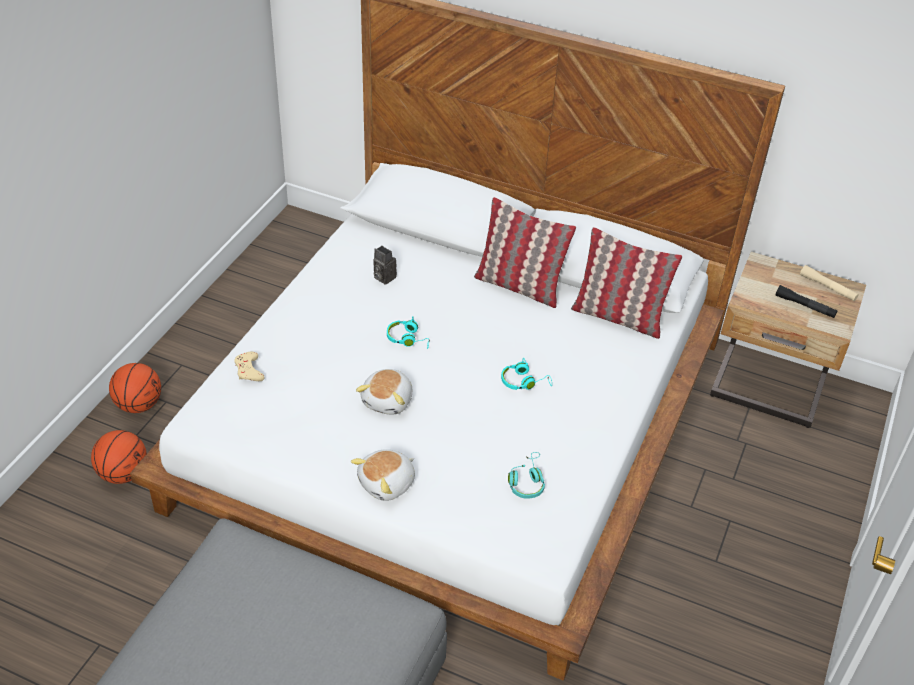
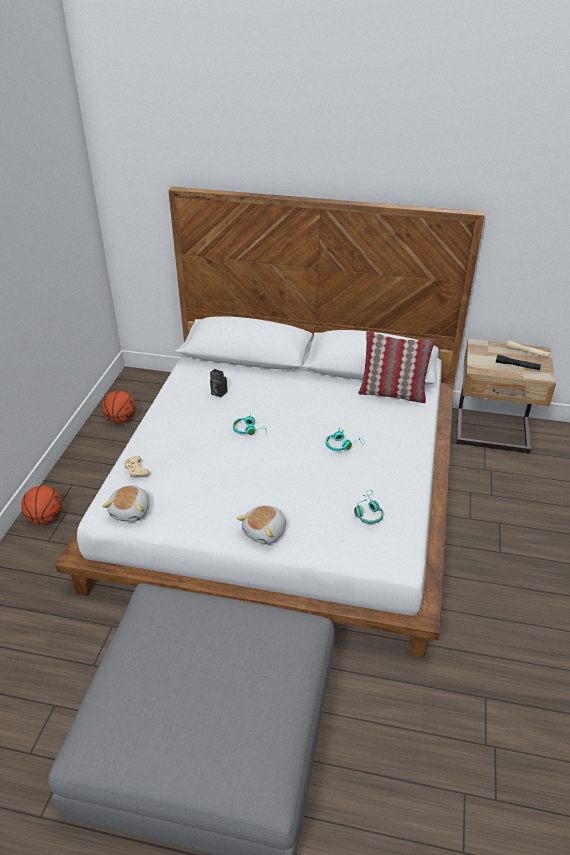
camera: 10 degrees left, 5 degrees down
basketball [91,430,147,484] -> basketball moved to [102,391,136,424]
plush toy [356,369,412,415] -> plush toy moved to [102,485,150,522]
pillow [474,197,576,308] -> none

